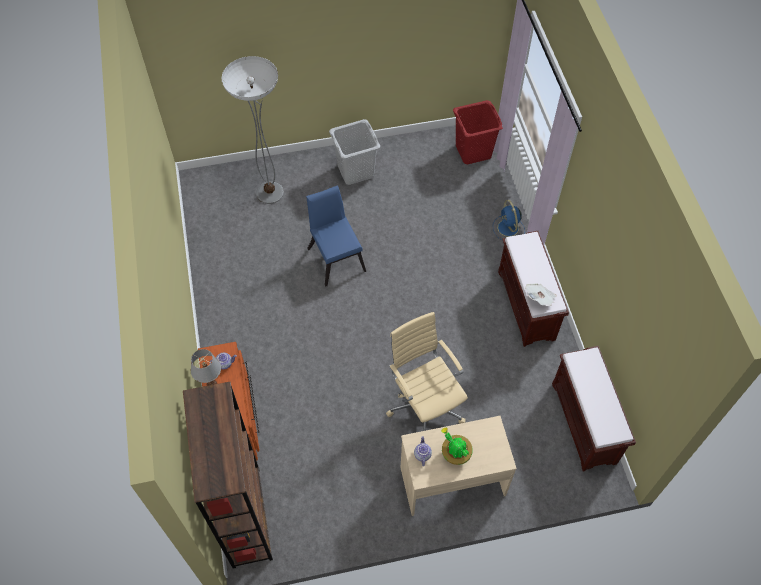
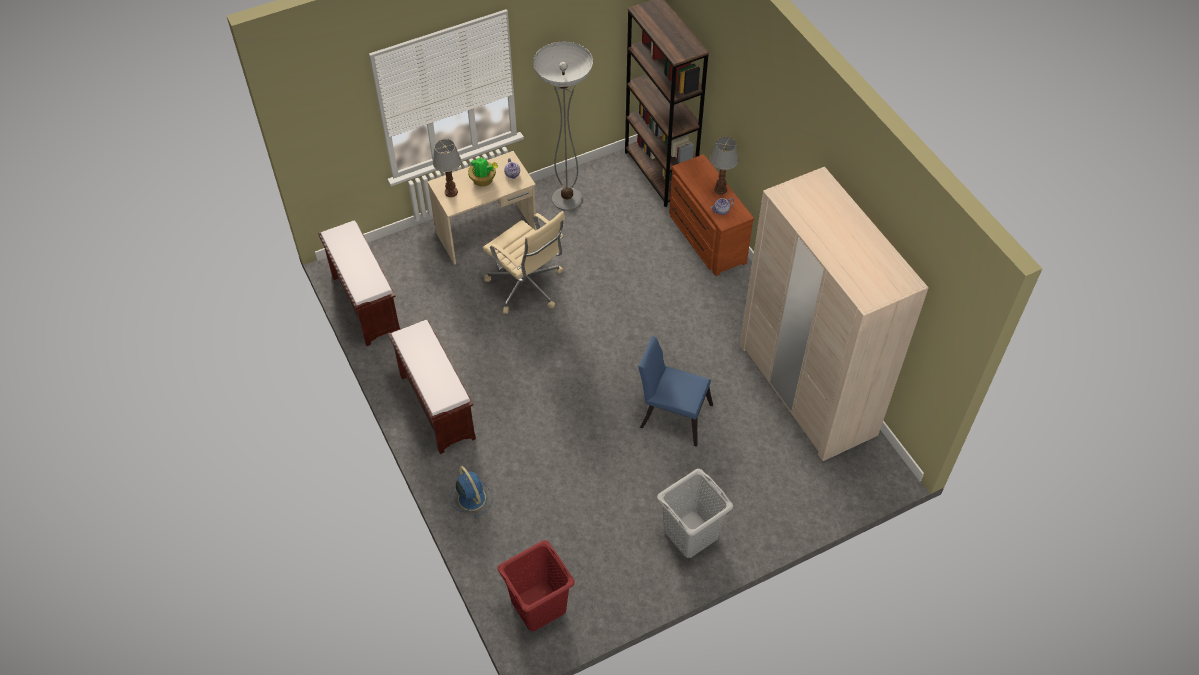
camera: 165 degrees right, 5 degrees down
floor lamp [222,56,284,204] -> floor lamp moved to [533,42,593,211]
blue chair [306,185,366,287] -> blue chair turned 150 degrees clockwise [638,336,713,447]
newspaper [525,284,557,306] -> none
none -> table lamp [433,139,461,197]
none -> beige wardrobe [740,167,929,461]

